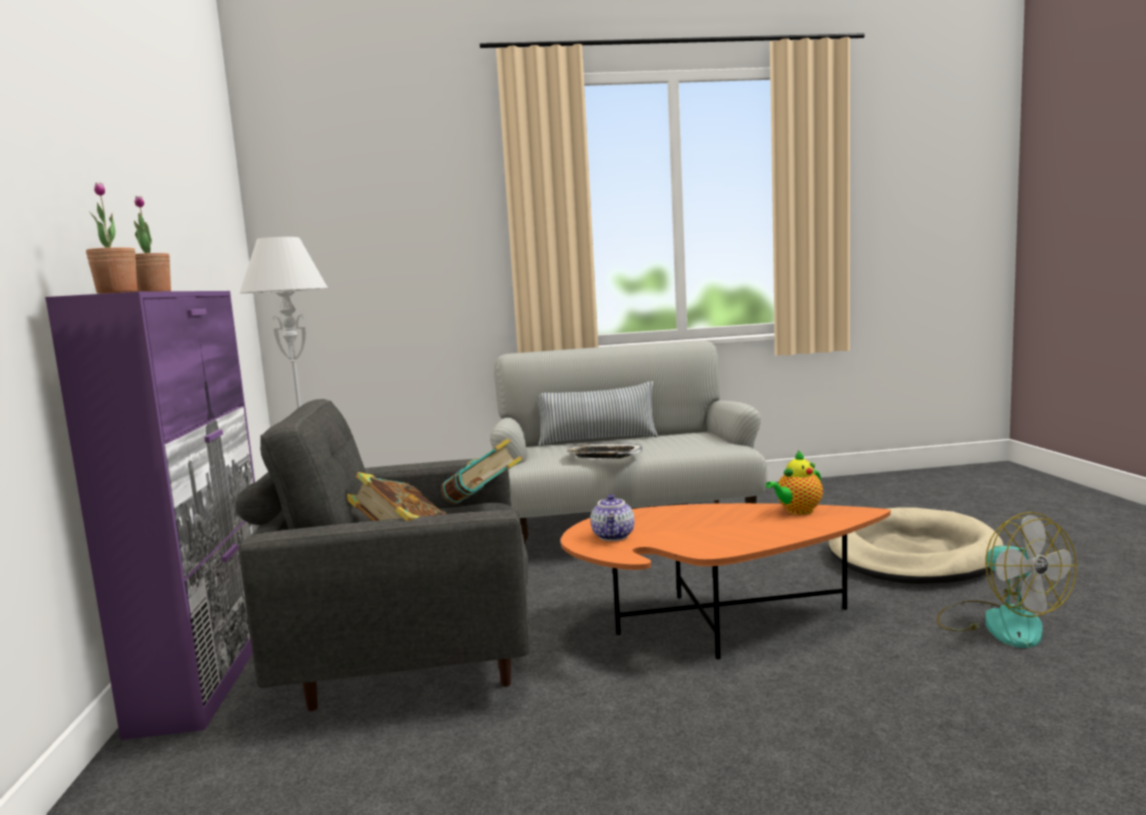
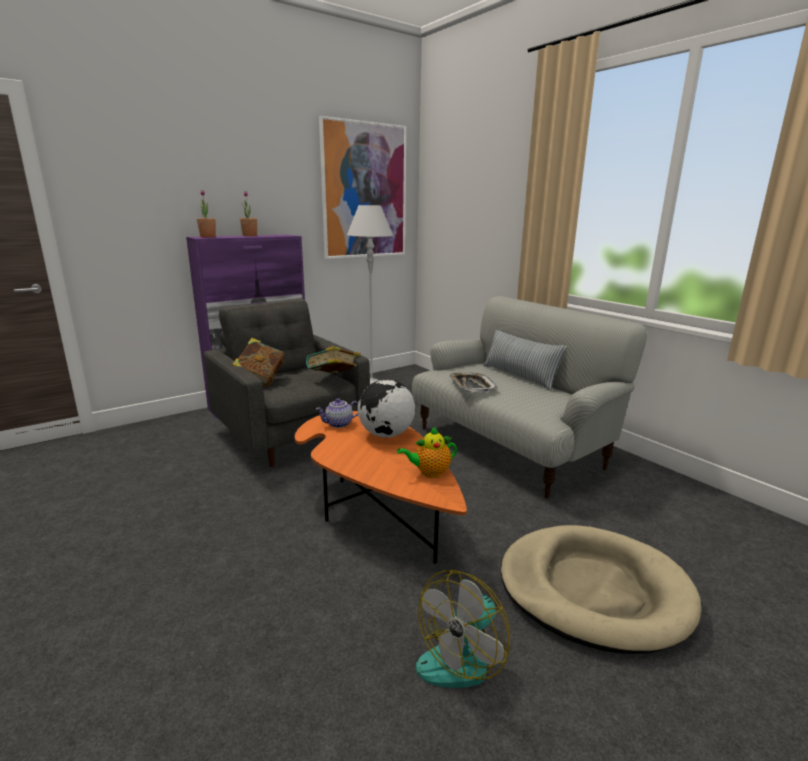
camera: 60 degrees right, 10 degrees up
teapot [766,450,823,515] -> teapot turned 45 degrees counterclockwise [397,427,457,477]
none -> picture [319,116,406,259]
none -> globe [358,379,415,438]

